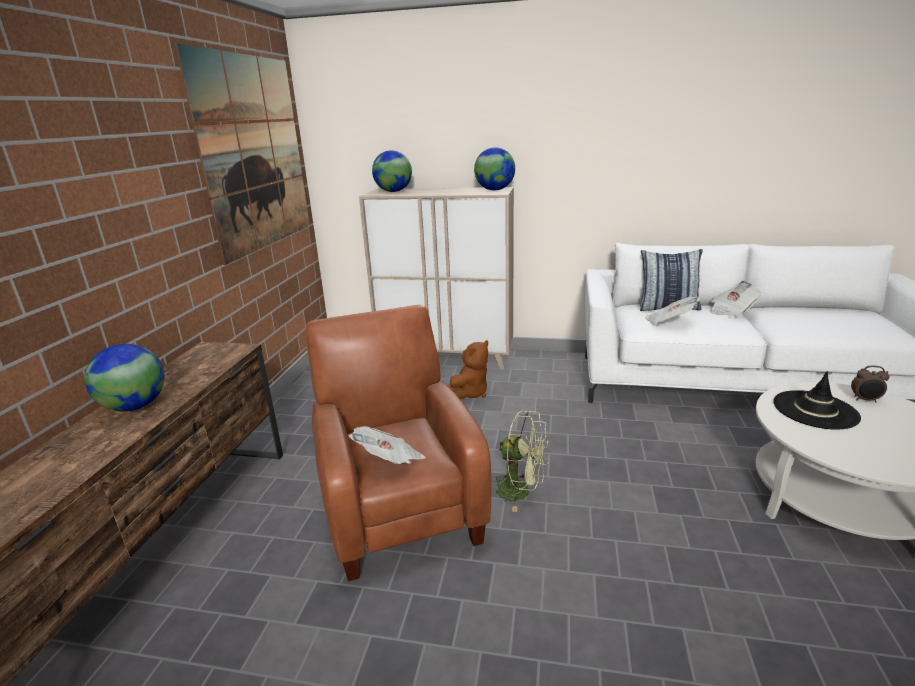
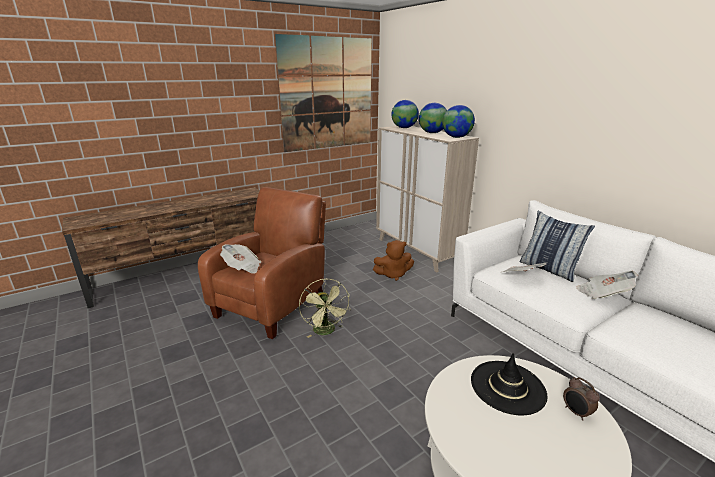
camera: 45 degrees right, 0 degrees up
globe [85,344,165,412] -> globe moved to [419,103,447,133]

